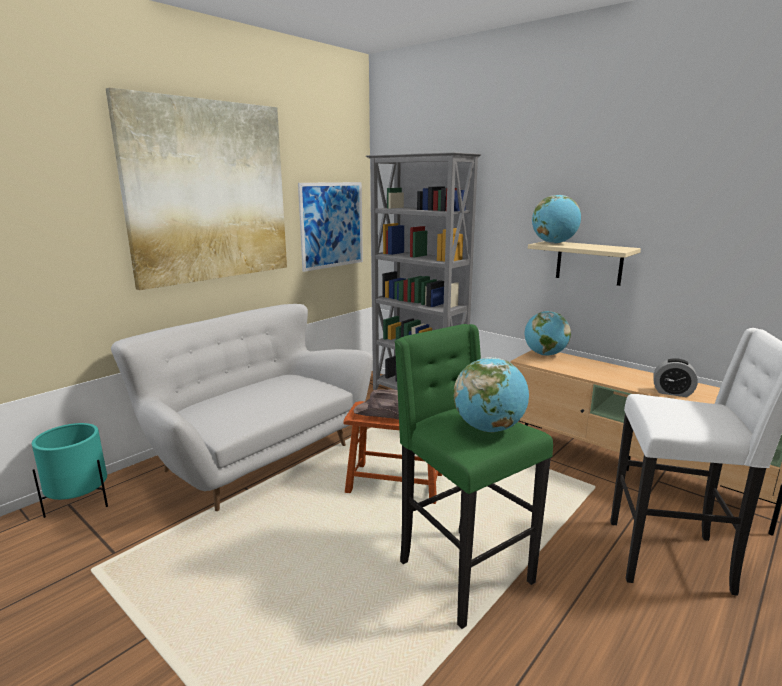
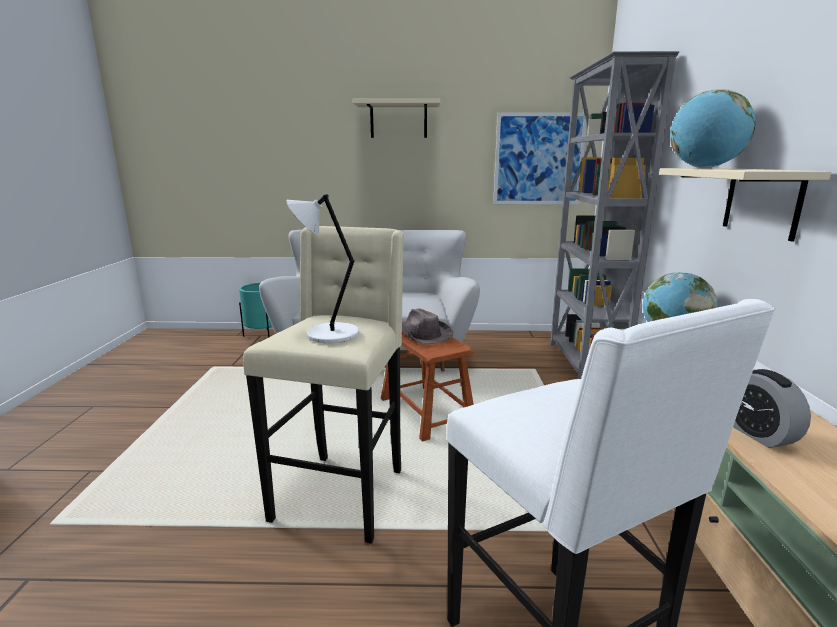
camera: 50 degrees right, 0 degrees up
picture [106,87,287,290] -> beige shelf [353,99,440,138]
green stool [394,324,553,629] -> beige stool [243,226,404,544]
globe [453,357,529,432] -> white table lamp [286,194,359,343]

